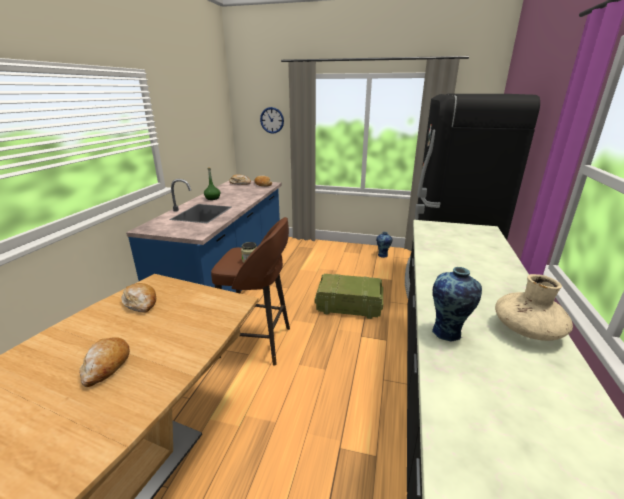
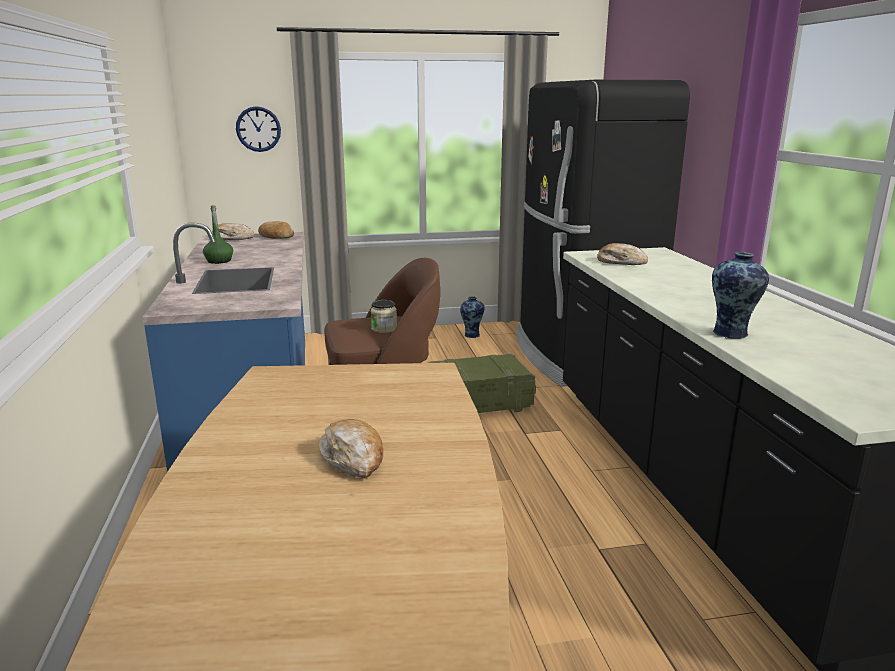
camera: 25 degrees left, 5 degrees down
bread [121,283,156,313] -> bread moved to [597,243,648,265]
beige vase [495,274,573,341] -> none

